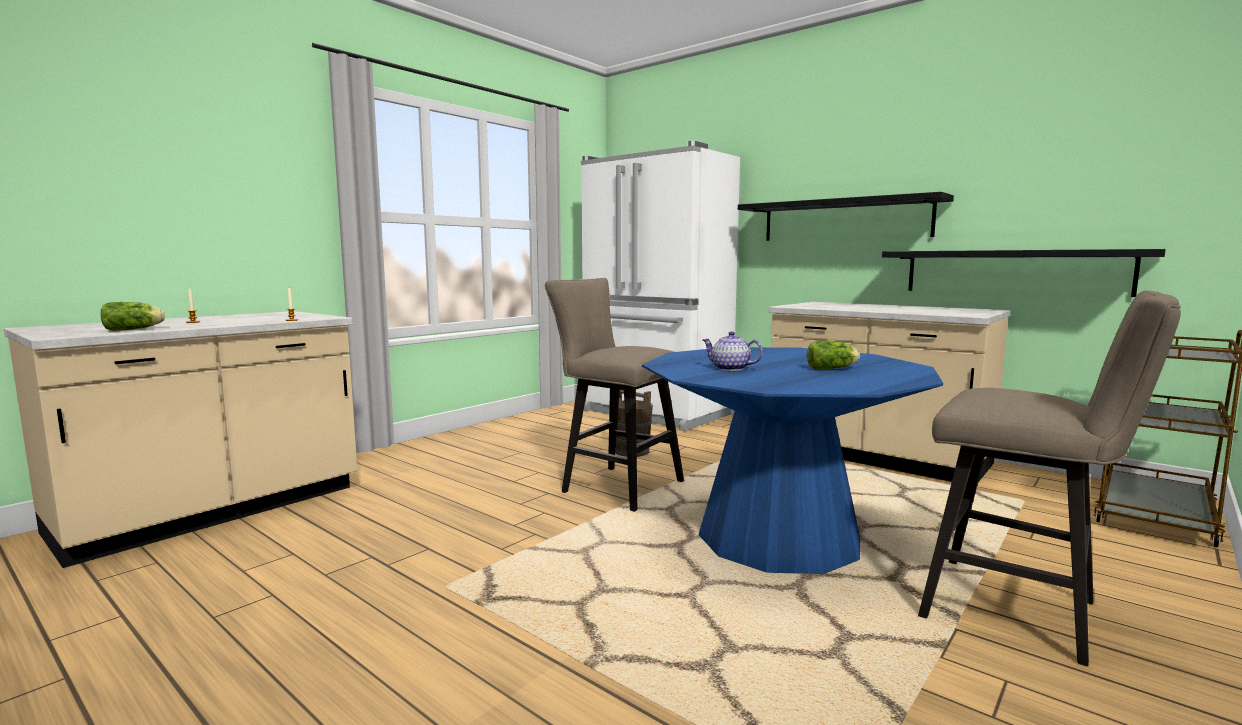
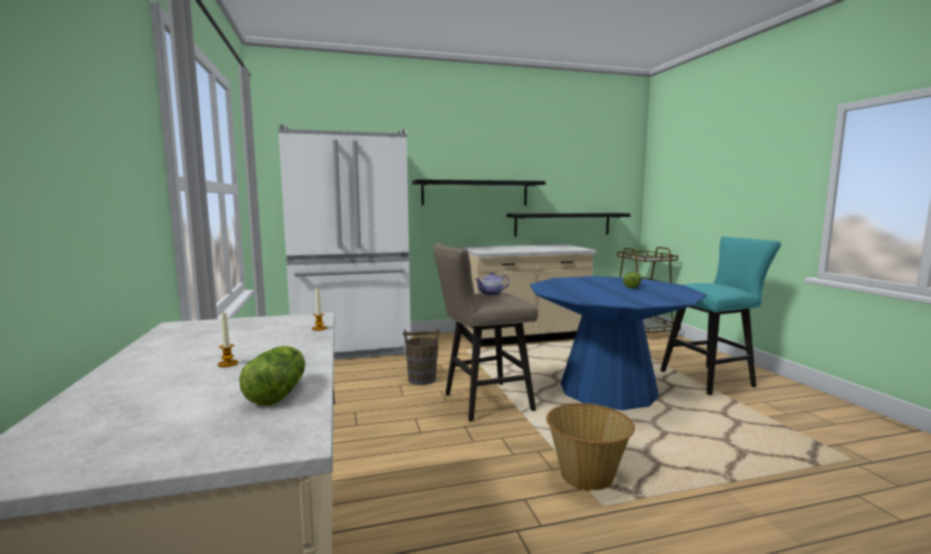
camera: 55 degrees left, 0 degrees up
teapot [702,331,763,371] -> teapot moved to [475,272,509,295]
beige stool [918,290,1181,666] -> turquoise stool [660,236,781,395]
none -> basket [546,403,635,492]

